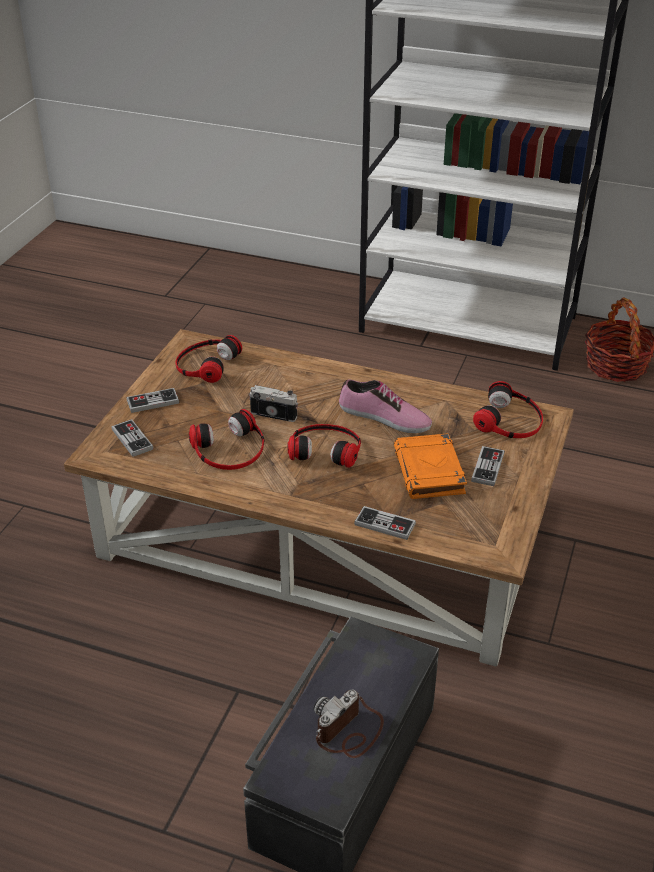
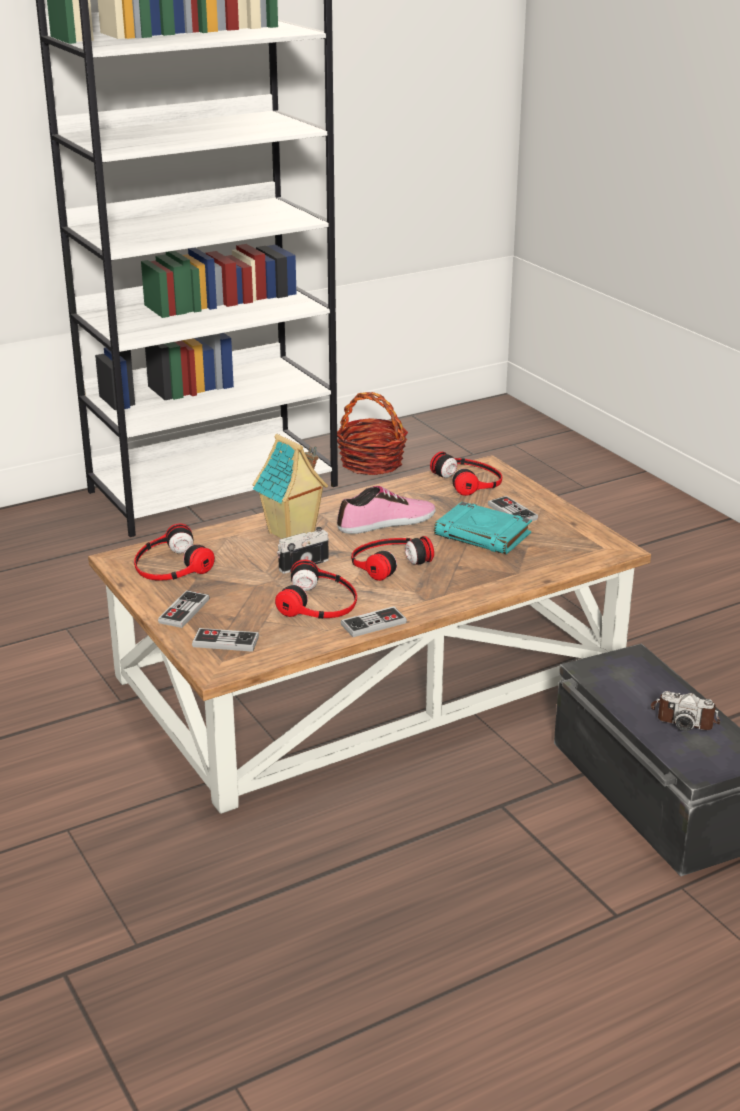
camera: 50 degrees left, 10 degrees down
camera [313,689,384,758] -> camera turned 60 degrees counterclockwise [651,691,720,731]
game controller [354,506,416,540] -> game controller moved to [341,606,407,637]
orange book [394,433,467,499] -> turquoise book [434,502,532,554]
none -> toy house [253,434,328,539]

